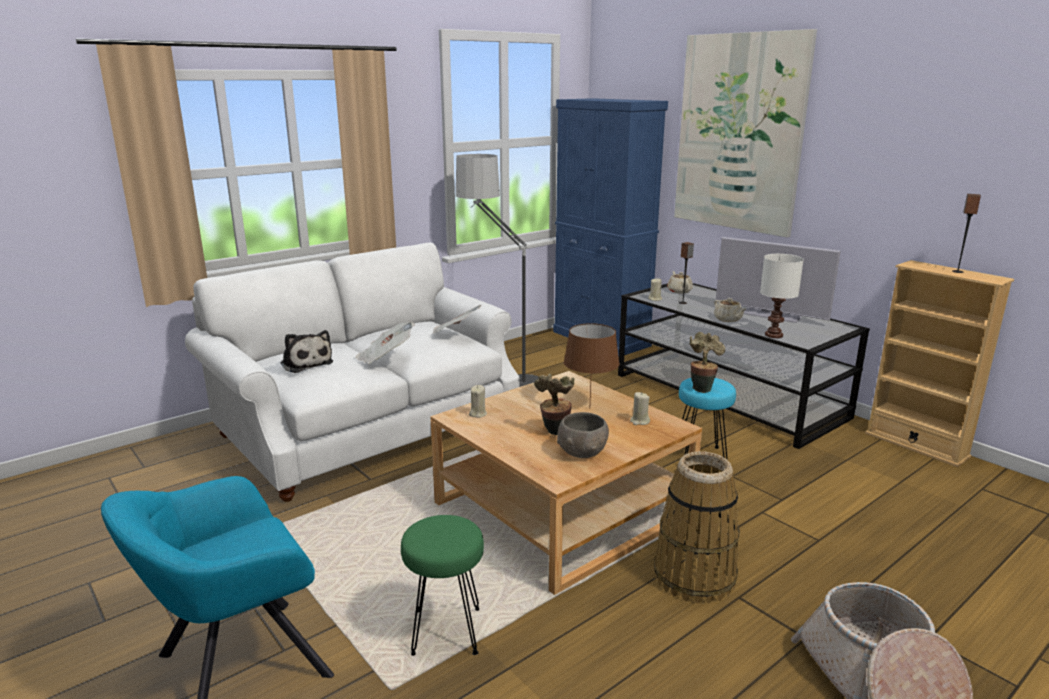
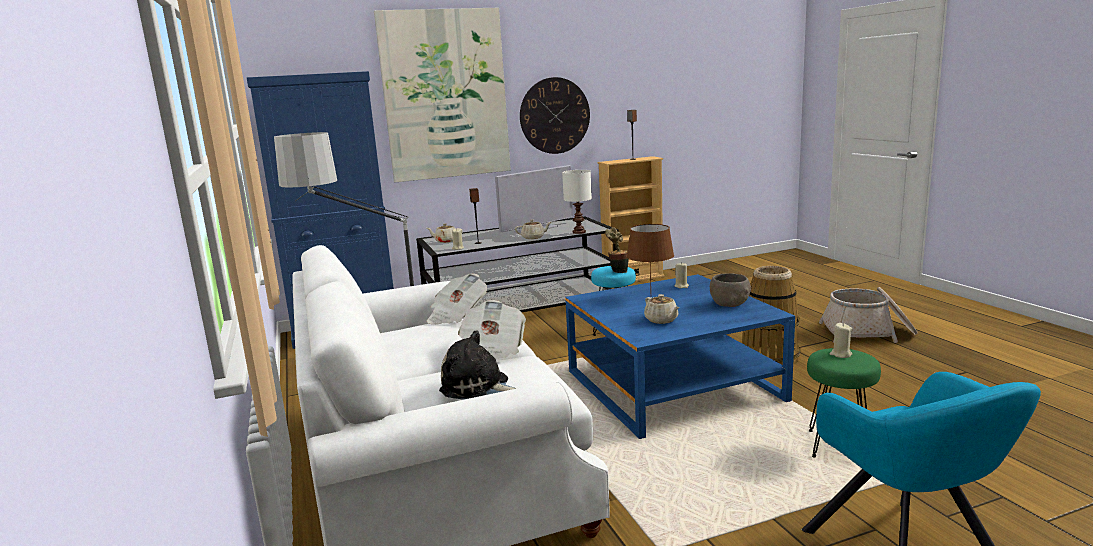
camera: 70 degrees left, 5 degrees down
plush toy [281,330,333,373] -> plush toy turned 135 degrees counterclockwise [439,330,517,400]
beige coffee table [430,371,702,595] -> blue coffee table [565,274,795,439]
beige candle [469,385,487,418] -> beige candle moved to [829,323,852,358]
potted plant [534,374,575,435] -> none
none -> wall clock [520,77,590,154]
none -> beige teapot [644,294,680,324]

